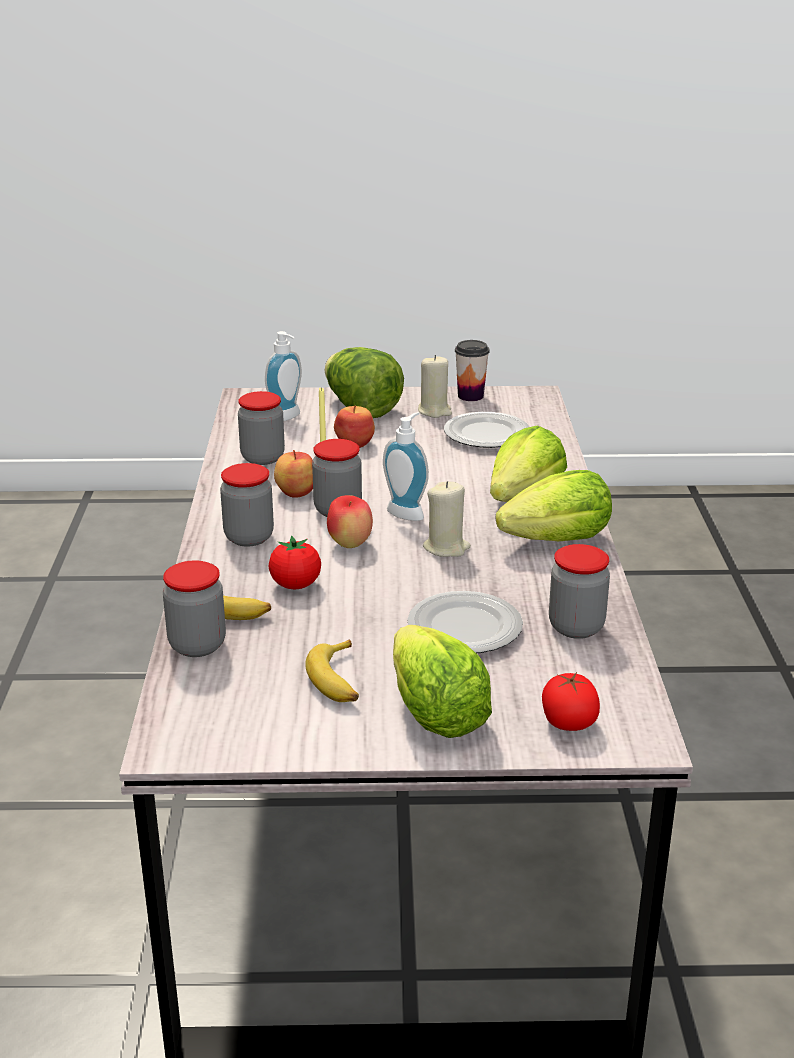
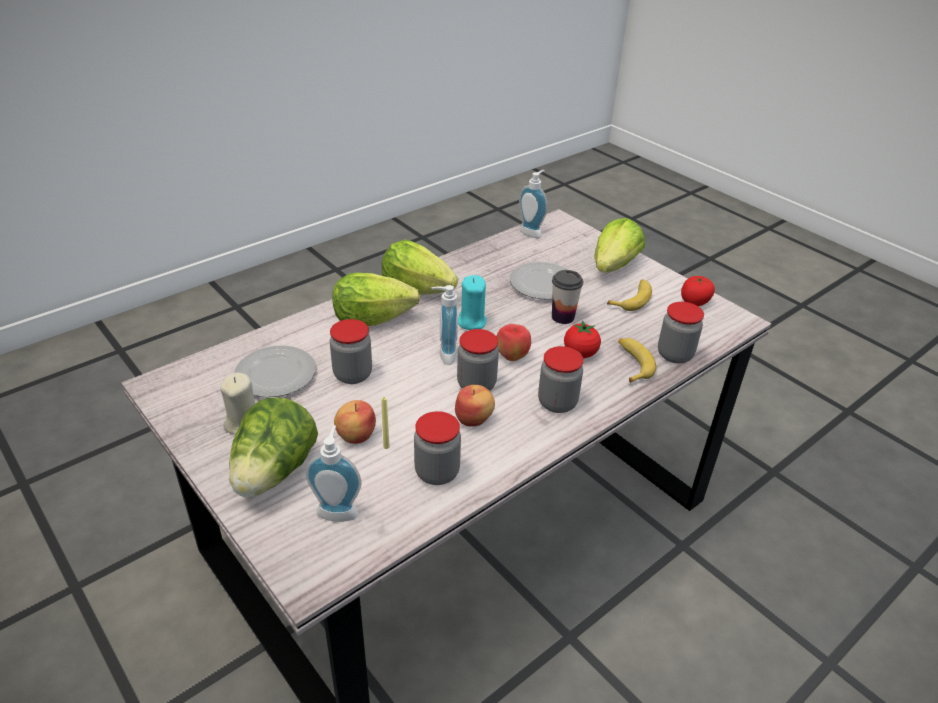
camera: 130 degrees left, 10 degrees up
beige candle [423,481,471,557] -> turquoise candle [458,275,487,330]
cup [455,340,490,401] -> cup moved to [552,270,583,324]
tomato [542,672,600,731] -> tomato moved to [681,276,715,306]
jar [549,544,610,639] -> jar moved to [330,319,372,384]
none -> soap dispenser [519,170,547,238]

